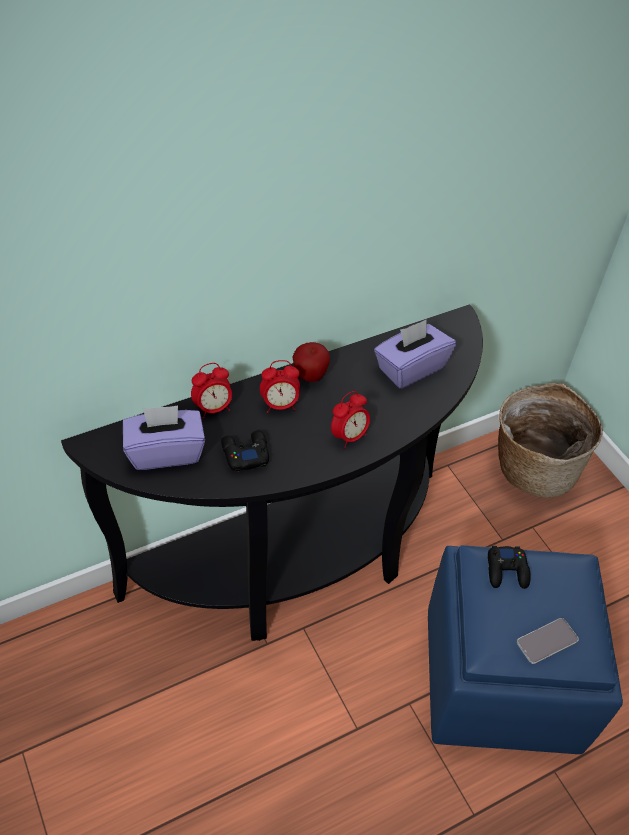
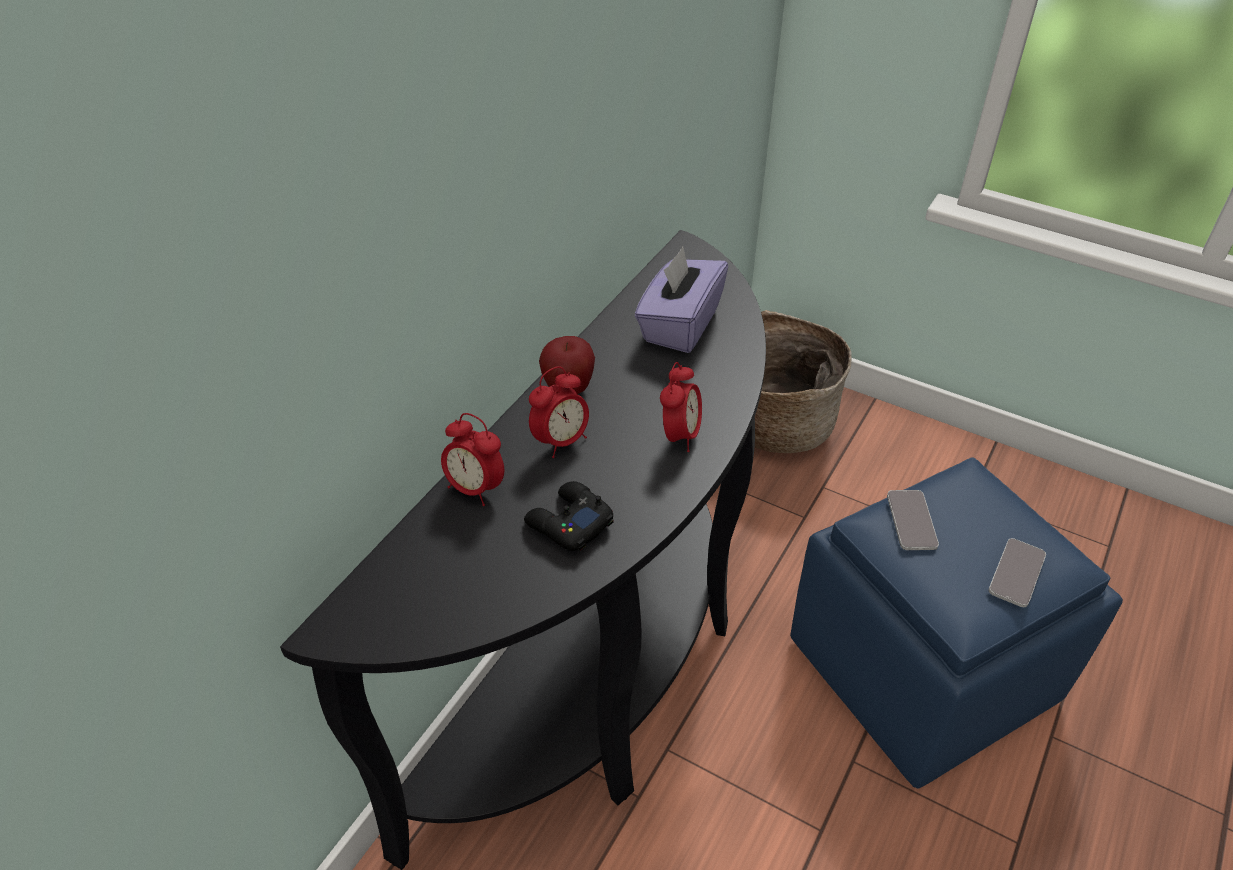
camera: 30 degrees left, 5 degrees down
purple tissue box [123,405,205,470] -> none
alarm clock [191,363,232,419] -> alarm clock turned 90 degrees clockwise [441,413,504,506]
black game controller [488,546,531,589] -> phone [887,490,939,550]

